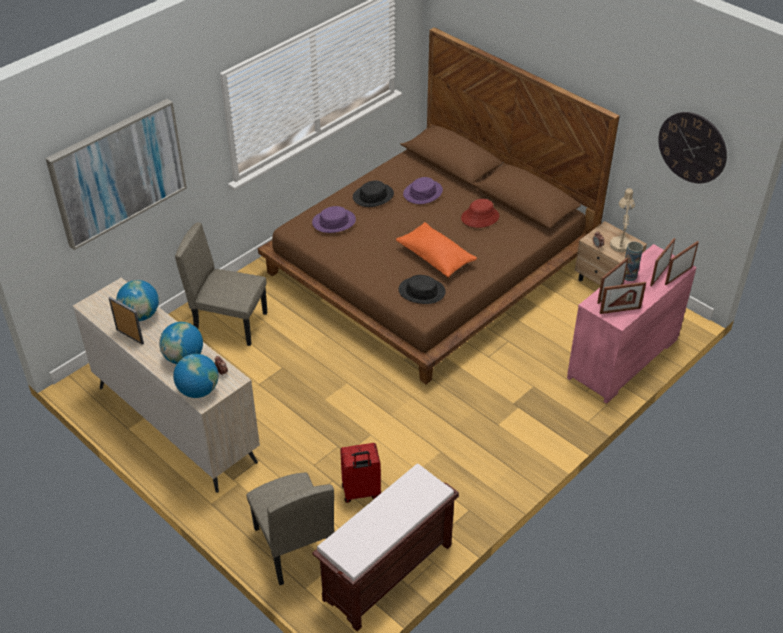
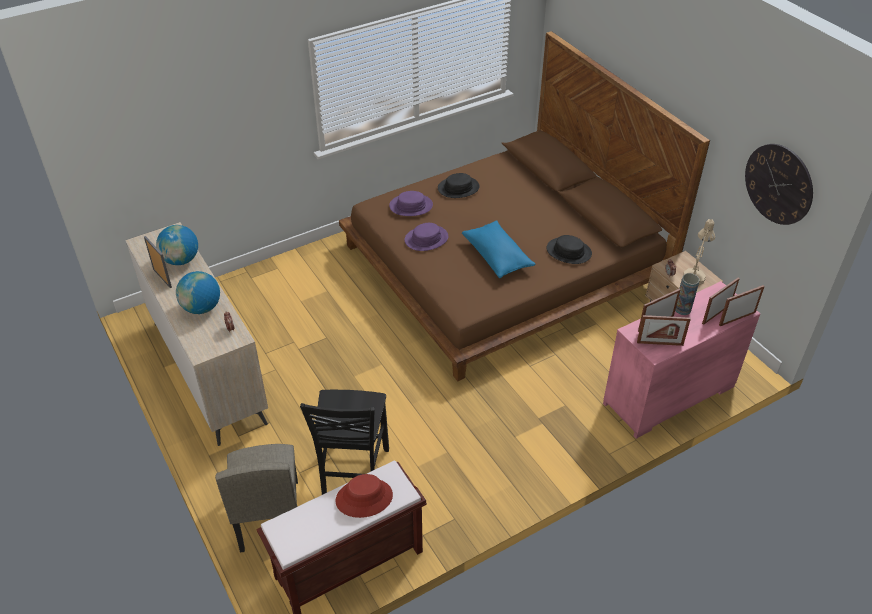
camera: 15 degrees right, 0 degrees up
picture [45,99,187,250] -> none
globe [173,354,218,398] -> none
beige chair [175,222,267,346] -> none
red suitcase [340,443,381,503] -> black chair [300,390,389,495]
orange pillow [396,222,477,278] -> blue pillow [462,220,536,278]
black hat [399,275,446,304] -> black hat moved to [547,235,592,264]
purple hat [403,177,443,204] -> purple hat moved to [404,223,448,251]
red hat [461,199,499,228] -> red hat moved to [335,474,393,518]

